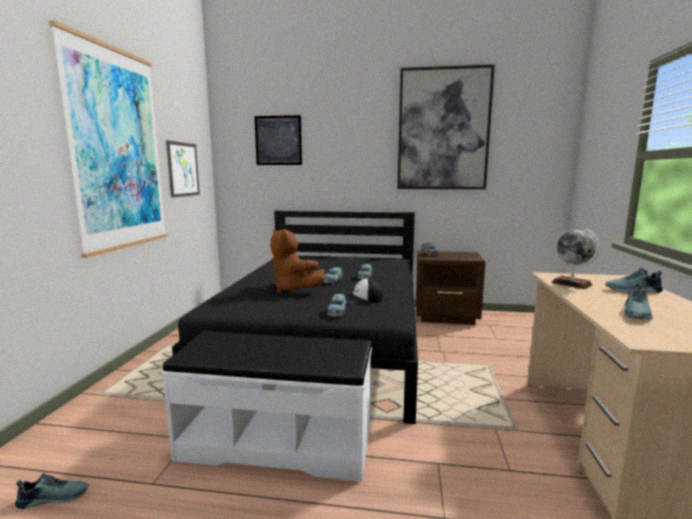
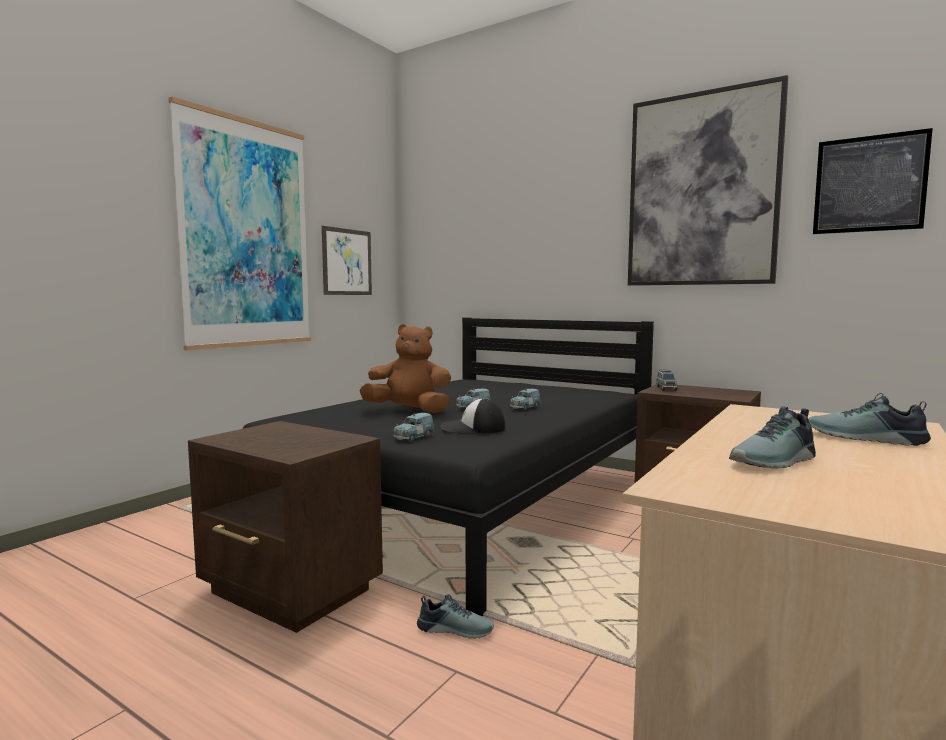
camera: 25 degrees right, 5 degrees down
shoe [15,473,88,509] -> shoe moved to [417,594,494,639]
white bench [161,331,372,482] -> brown nightstand [188,421,383,633]
picture [254,115,302,165] -> picture moved to [813,128,933,234]
brown plush toy [270,229,325,294] -> brown plush toy turned 120 degrees clockwise [359,324,451,413]
globe [551,229,599,289] -> none

